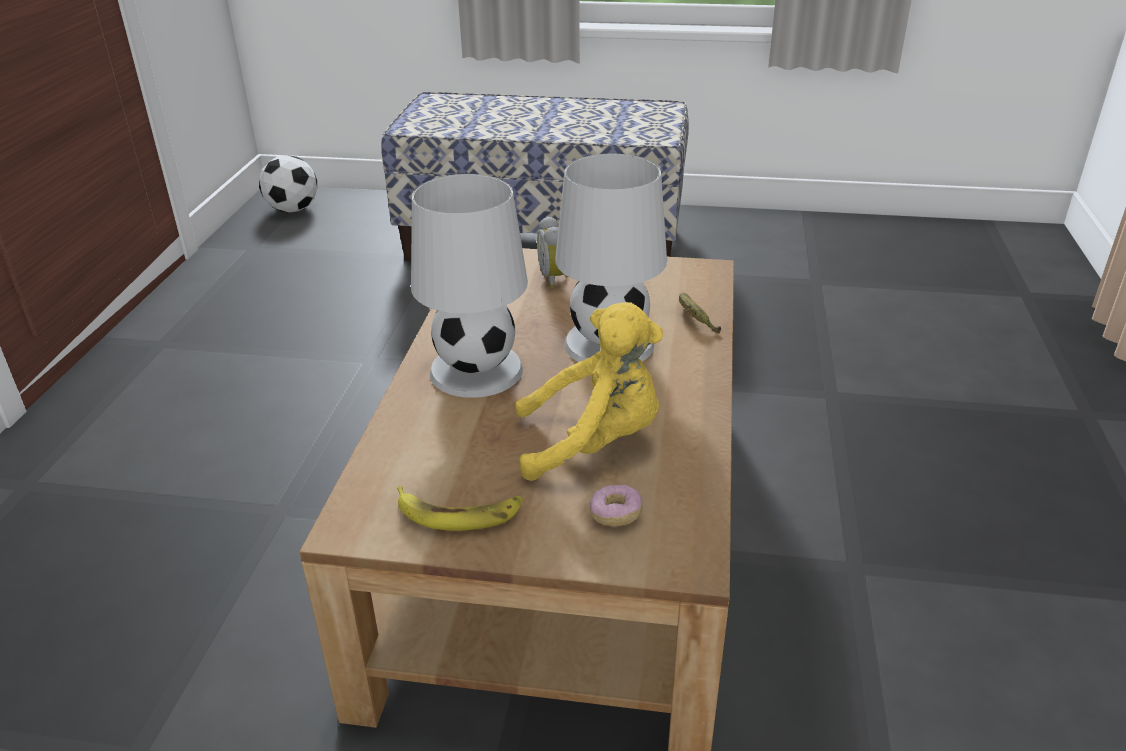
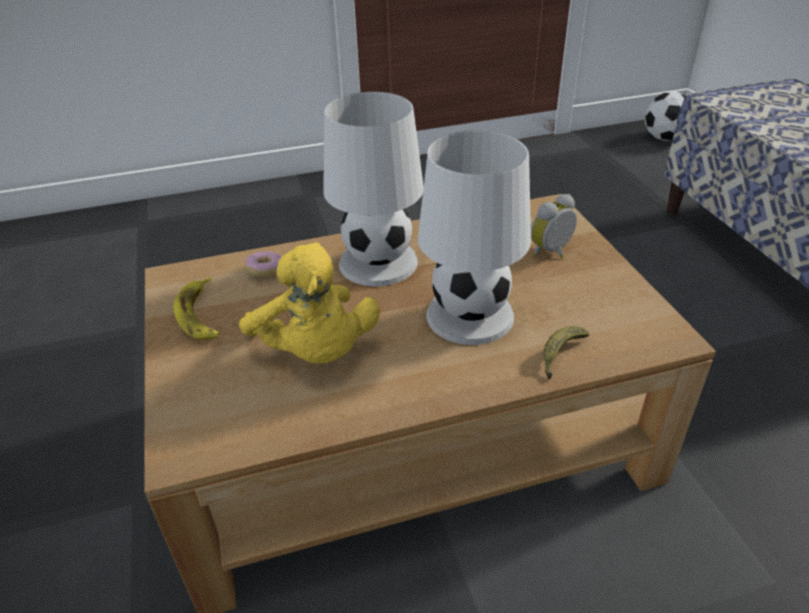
camera: 65 degrees right, 5 degrees up
donut [590,485,643,526] -> donut moved to [245,251,281,277]

